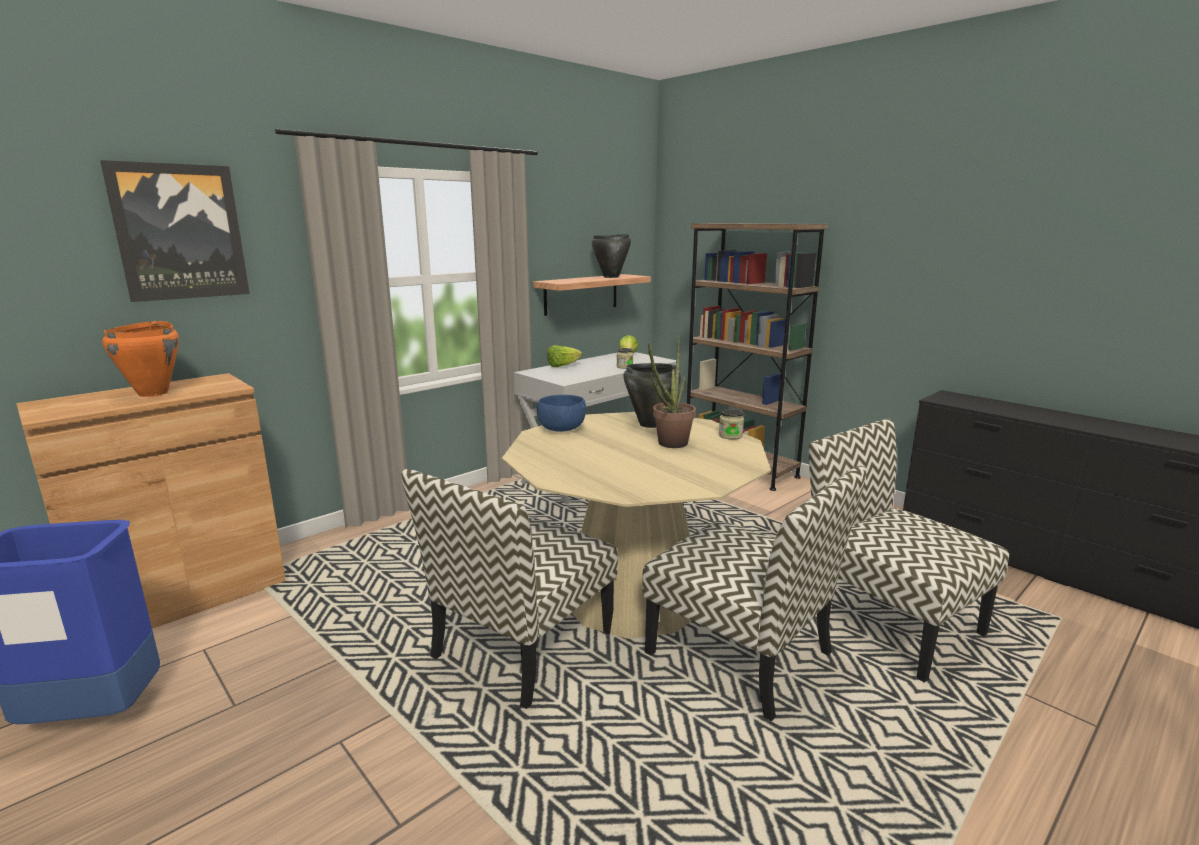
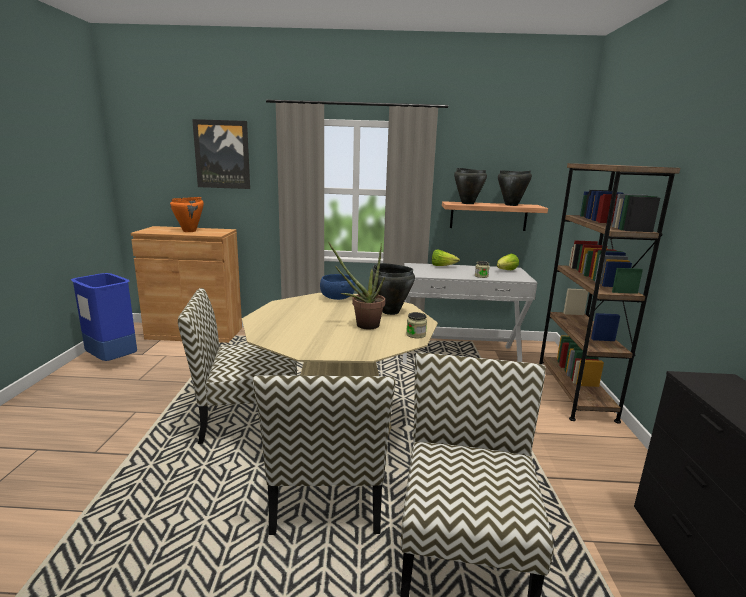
camera: 45 degrees right, 0 degrees up
none -> black cooking pot [454,168,487,204]

